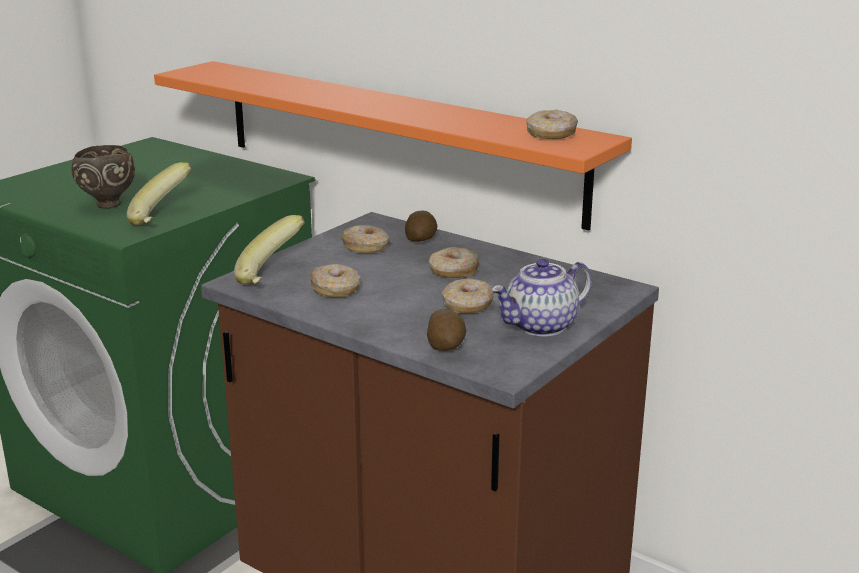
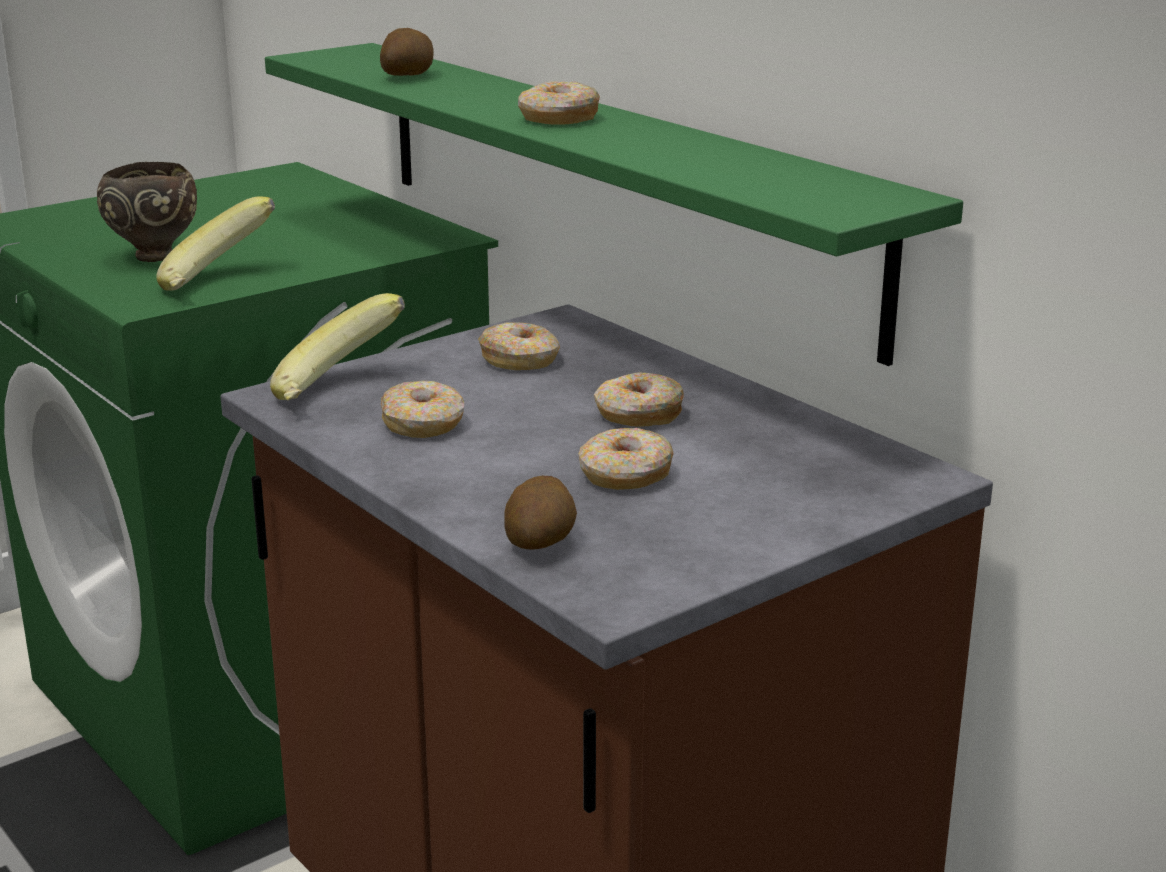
camera: 15 degrees right, 0 degrees up
orange shelf [154,61,632,231] -> green shelf [265,43,963,366]
potato [405,210,437,242] -> potato moved to [380,28,433,76]
teapot [491,259,592,336] -> none
donut [526,110,578,139] -> donut moved to [518,81,600,125]

